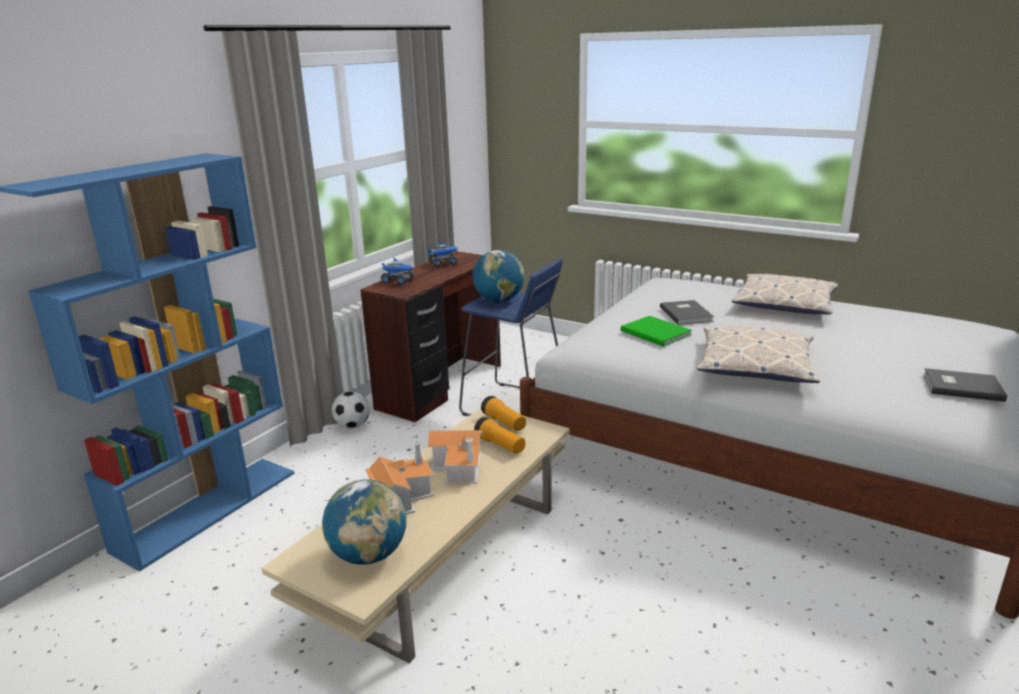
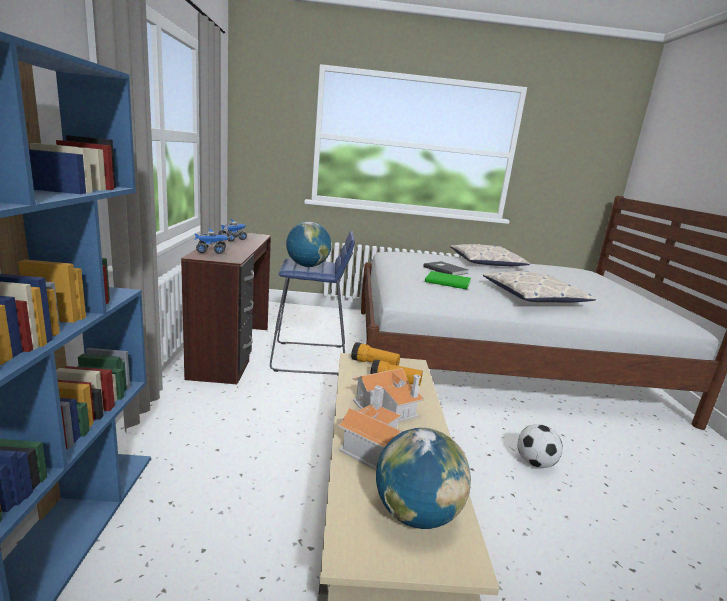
camera: 35 degrees left, 5 degrees down
football [332,391,369,428] -> football moved to [517,424,563,468]
grey book [923,368,1007,402] -> none

